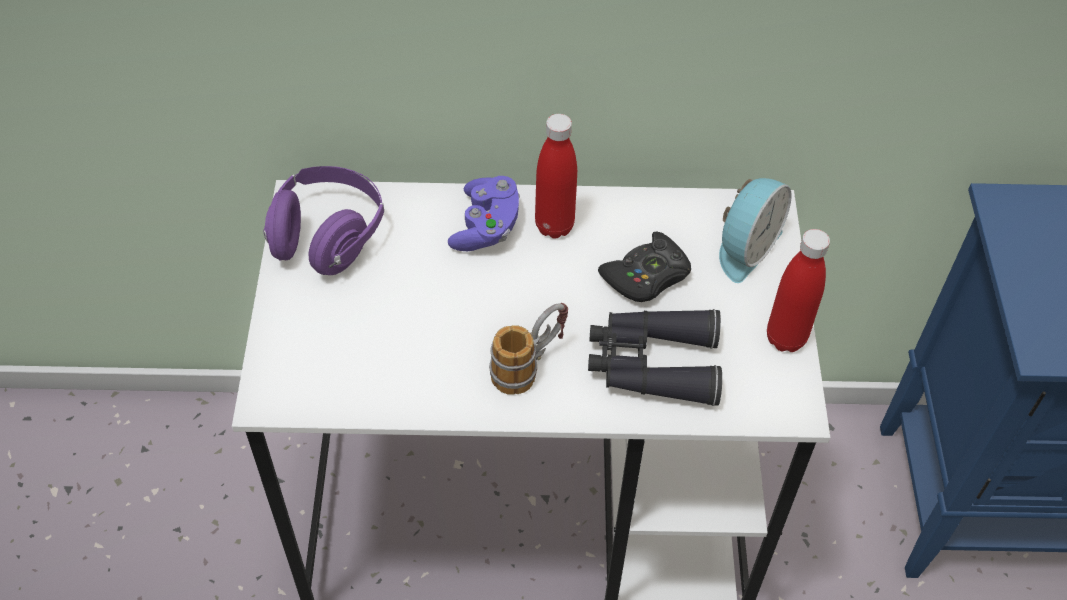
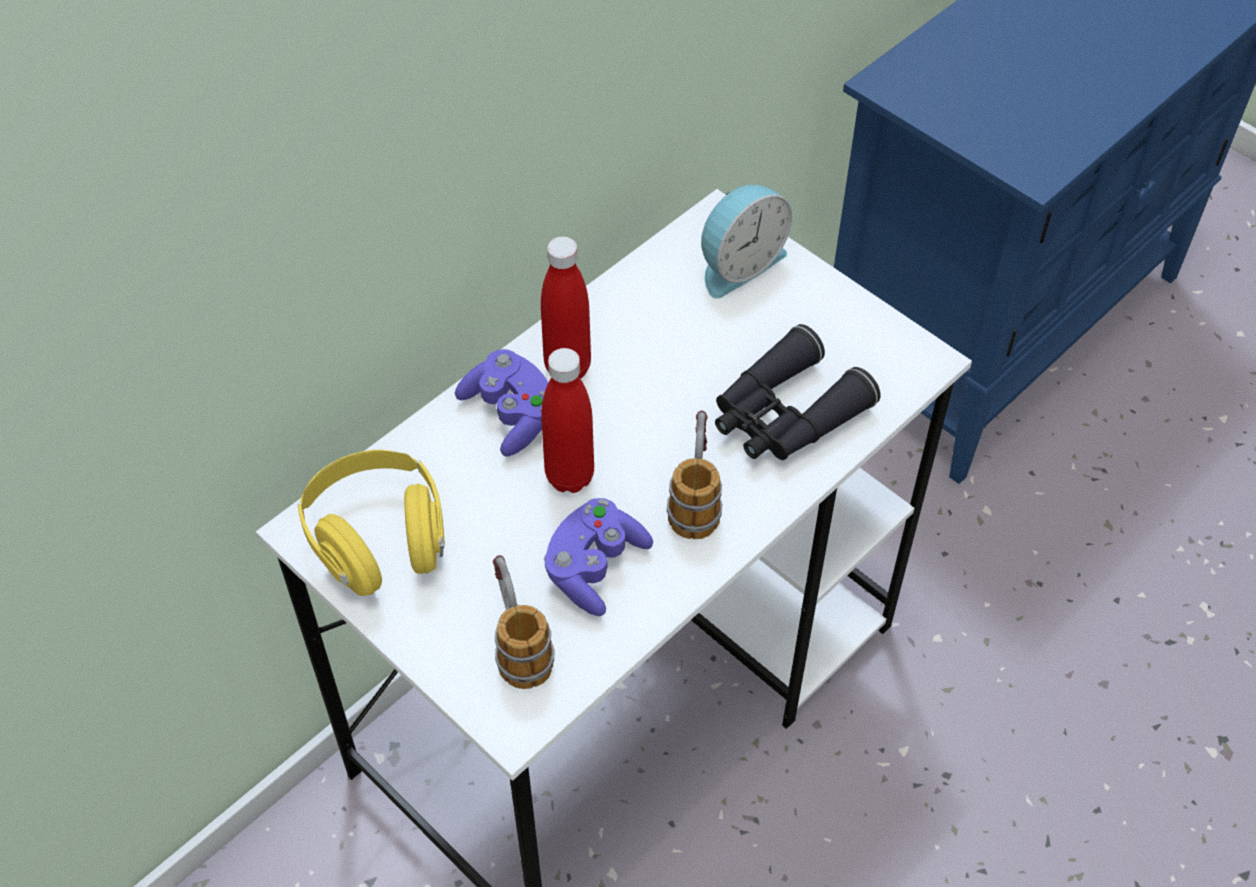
camera: 45 degrees left, 0 degrees up
purple headphones [263,166,384,275] -> yellow headphones [298,450,445,596]
black game controller [598,231,691,302] -> none
alarm clock [719,178,792,283] -> alarm clock turned 60 degrees clockwise [701,185,792,299]
red bottle [767,229,830,352] -> red bottle moved to [541,348,594,493]
none -> mug [493,555,554,689]
none -> purple game controller [544,498,653,616]

